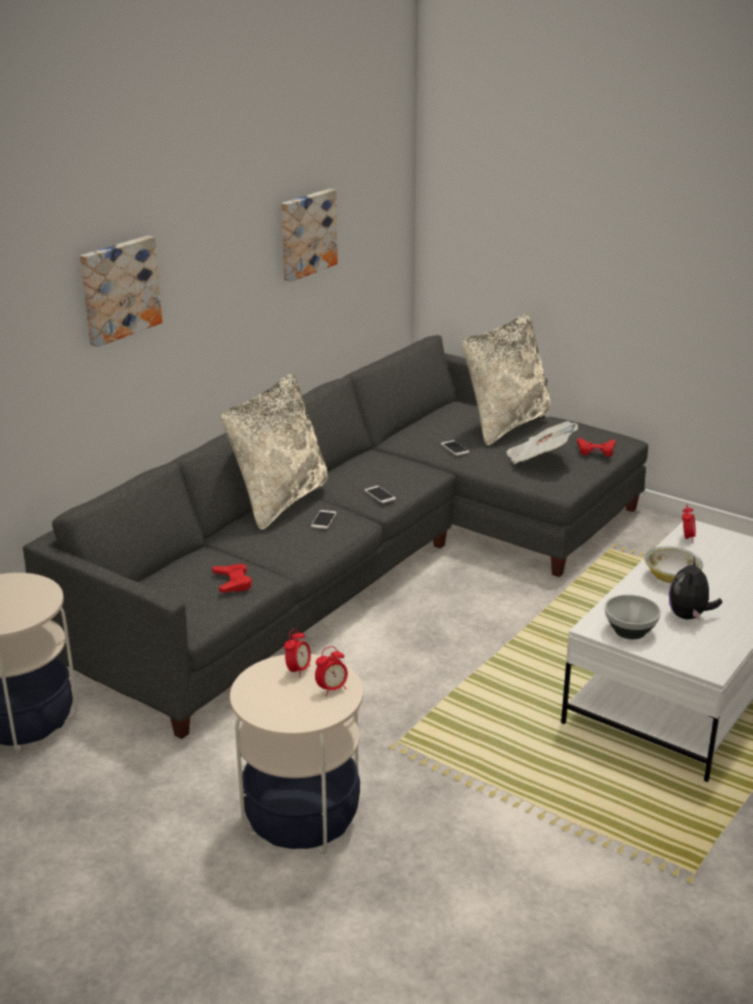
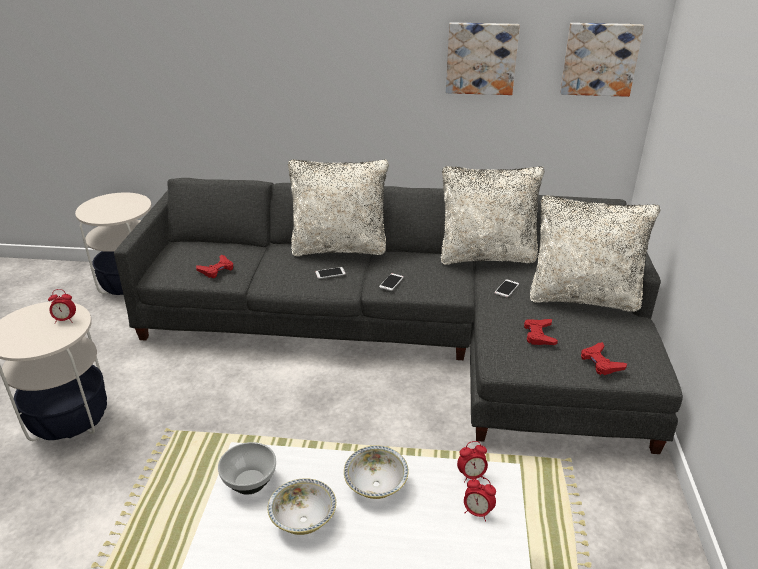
camera: 60 degrees right, 5 degrees up
picture [80,235,162,347] -> picture moved to [560,23,644,97]
alarm clock [315,646,348,696] -> alarm clock moved to [464,476,496,522]
newspaper [507,421,578,464] -> red game controller [524,319,558,345]
plush toy [669,557,722,620] -> bowl [268,478,336,535]
none -> beige pillow [441,166,545,265]

